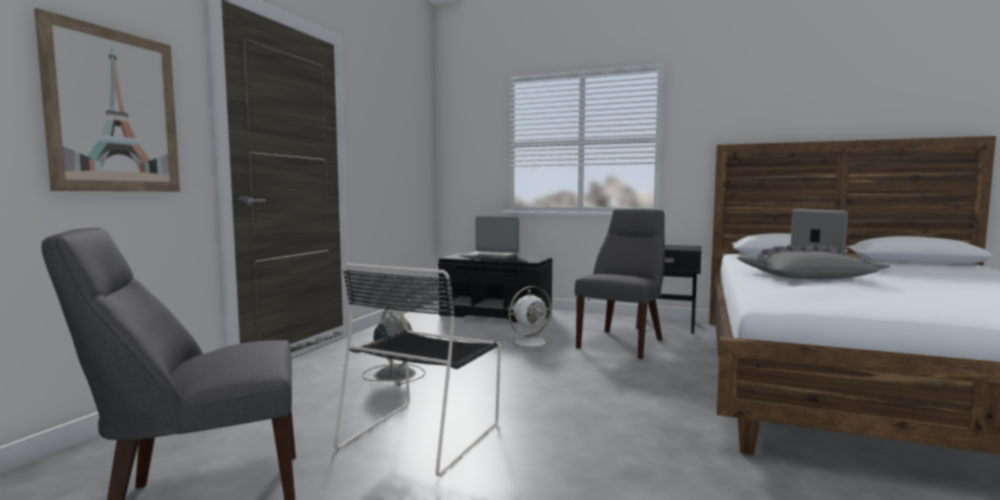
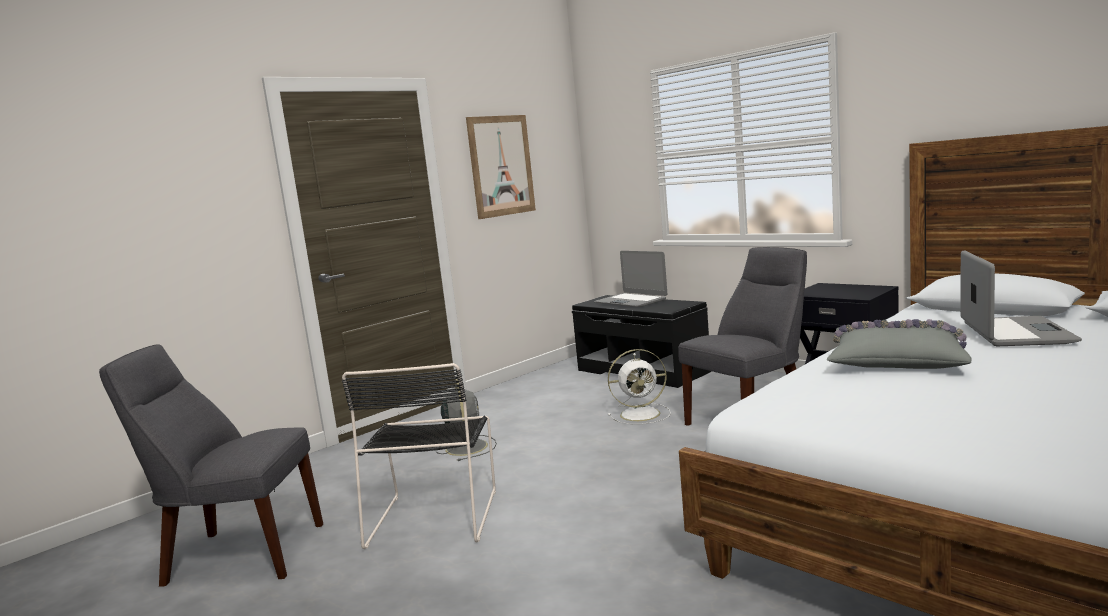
camera: 25 degrees right, 5 degrees up
picture [34,8,180,192] -> picture moved to [466,115,536,219]
black chair [334,263,501,476] -> black chair turned 45 degrees counterclockwise [342,363,496,549]

